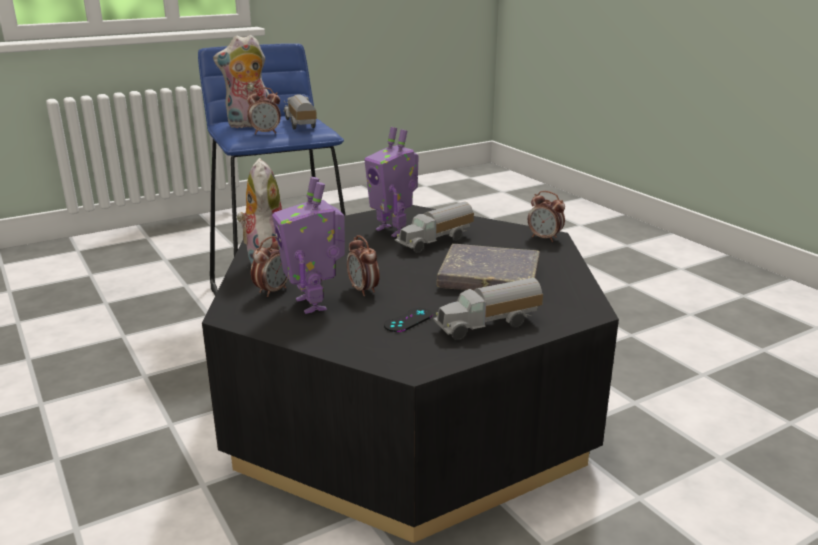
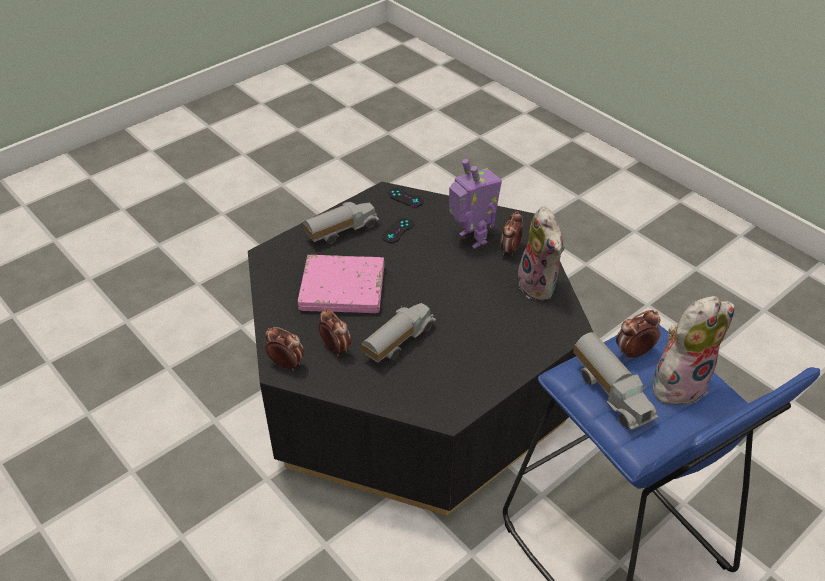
camera: 170 degrees right, 20 degrees up
alarm clock [347,235,379,296] -> alarm clock moved to [319,308,351,356]
toy robot [365,127,419,237] -> none
grey book [436,244,540,290] -> pink book [298,255,384,313]
none -> black game controller [388,188,424,207]

